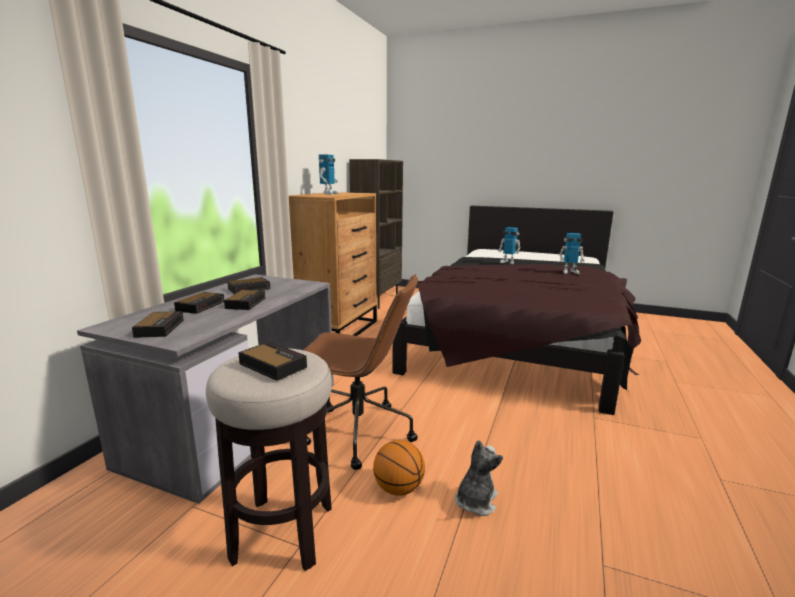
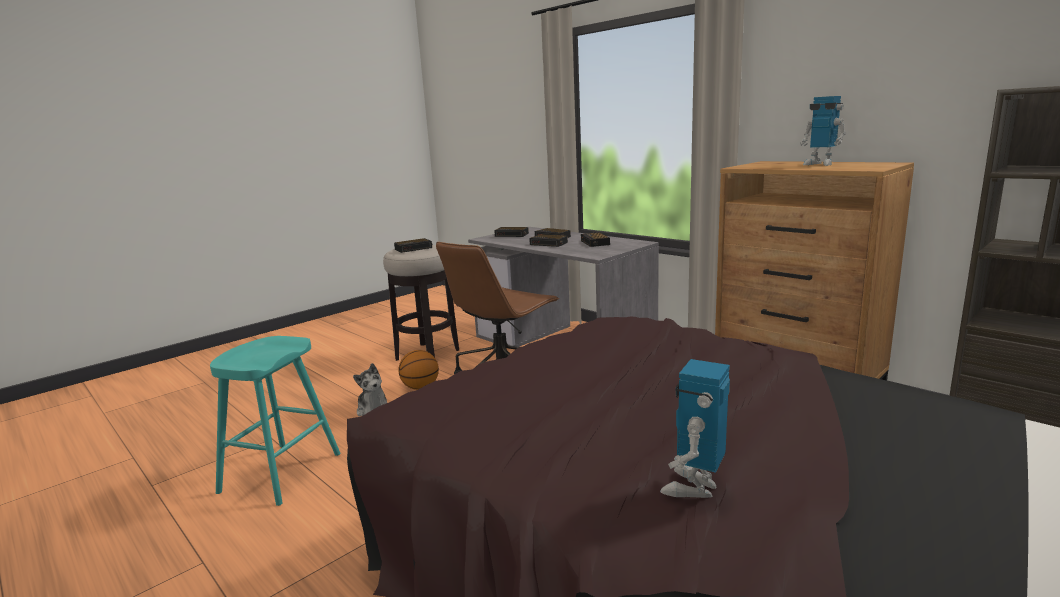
camera: 115 degrees right, 0 degrees up
toy robot [498,227,521,264] -> none
none -> turquoise stool [210,336,340,506]

